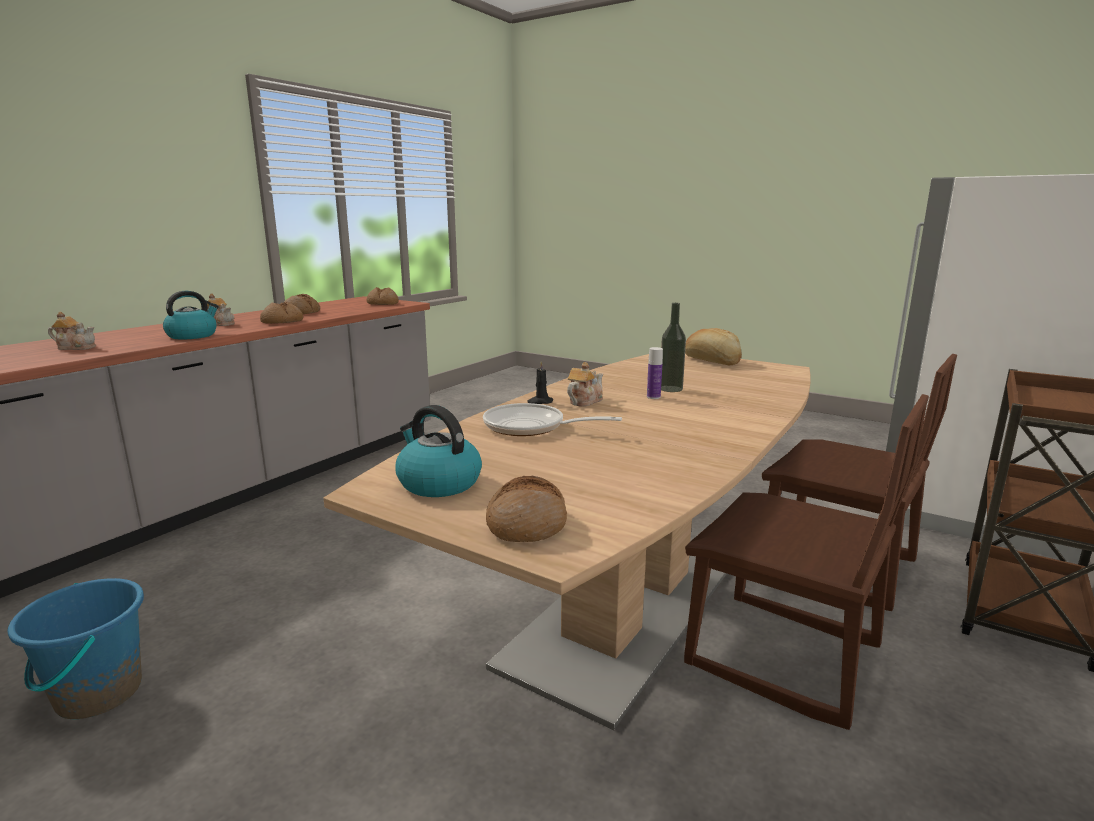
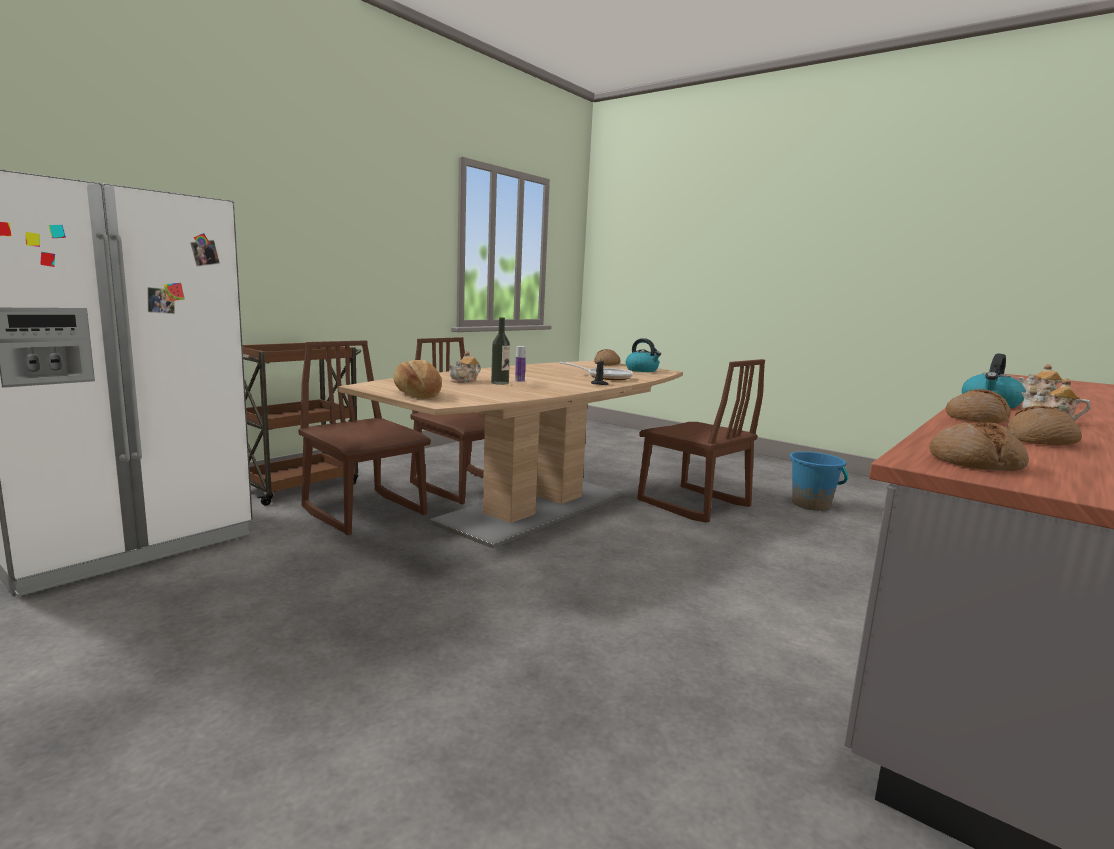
camera: 175 degrees left, 5 degrees down
teapot [567,362,603,407] -> teapot moved to [449,351,481,383]
none -> brown chair [637,359,765,523]

